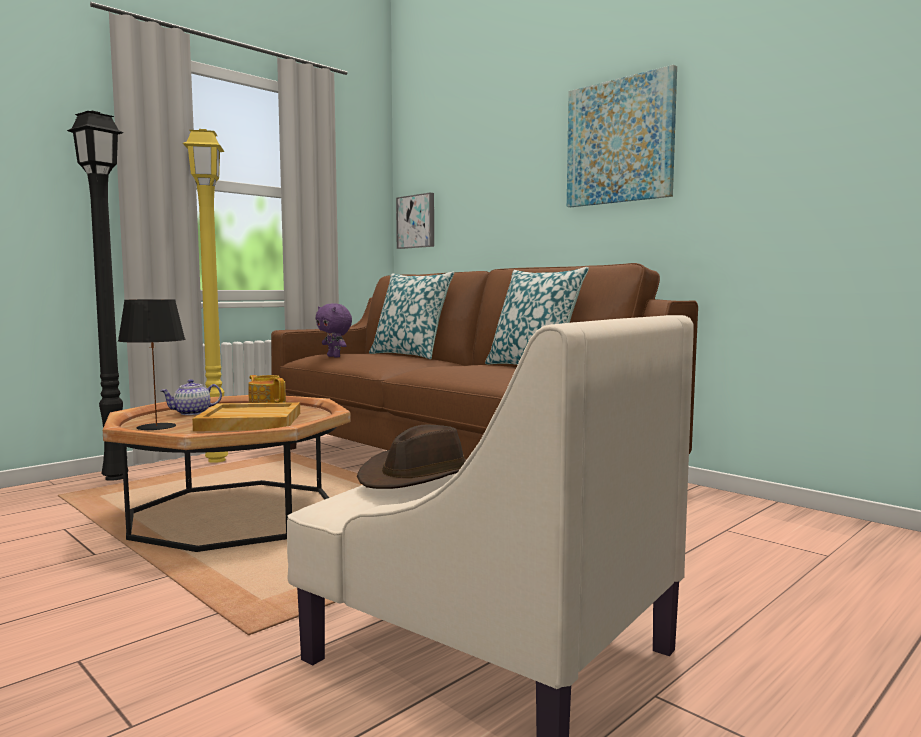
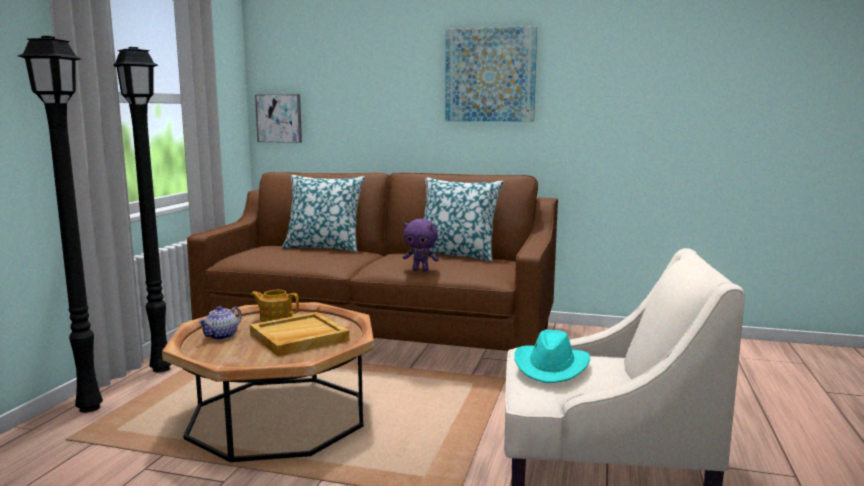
camera: 30 degrees left, 5 degrees up
black table lamp [118,299,186,431] -> none
yellow floor lamp [183,129,228,463] -> black floor lamp [113,47,171,372]
purple plush toy [316,303,352,358] -> purple plush toy moved to [403,219,439,272]
brown hat [357,425,467,489] -> turquoise hat [514,330,590,383]

